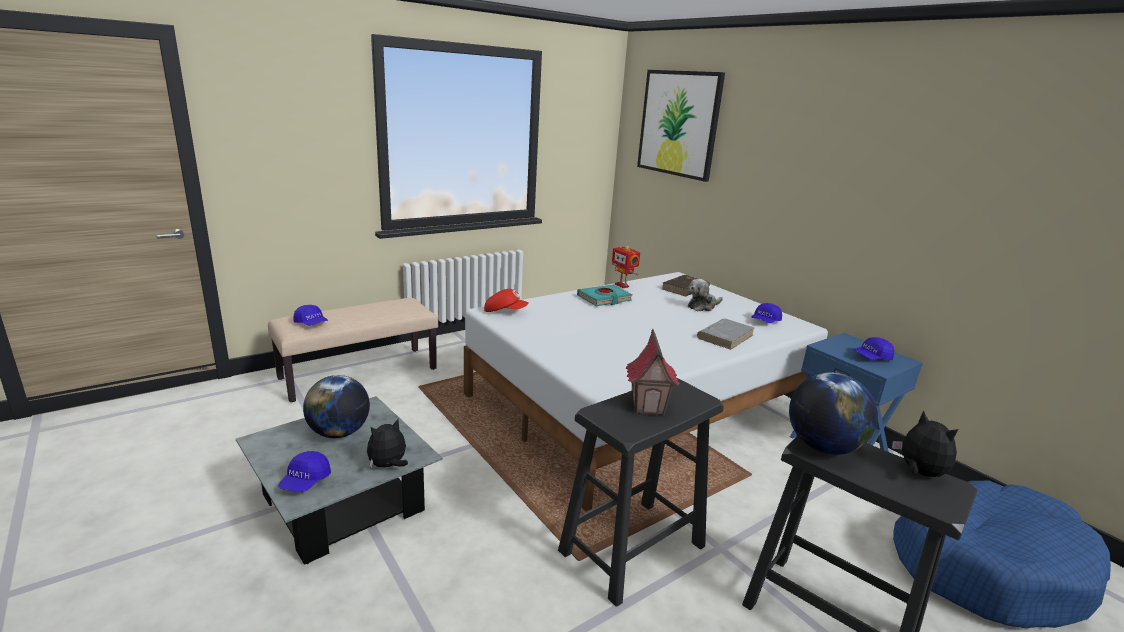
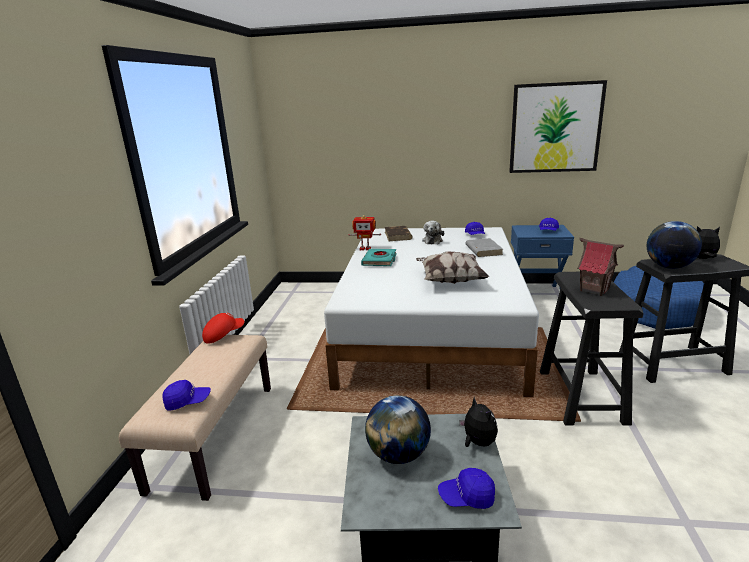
camera: 45 degrees left, 0 degrees up
blue cap [278,451,331,492] -> blue cap turned 120 degrees clockwise [438,468,495,509]
plush toy [367,419,408,468] -> plush toy turned 150 degrees clockwise [459,397,498,447]
red cap [484,289,529,312] -> red cap moved to [202,313,244,344]
picture [637,70,725,182] -> picture moved to [509,80,607,173]
none -> pillow [416,252,490,284]

